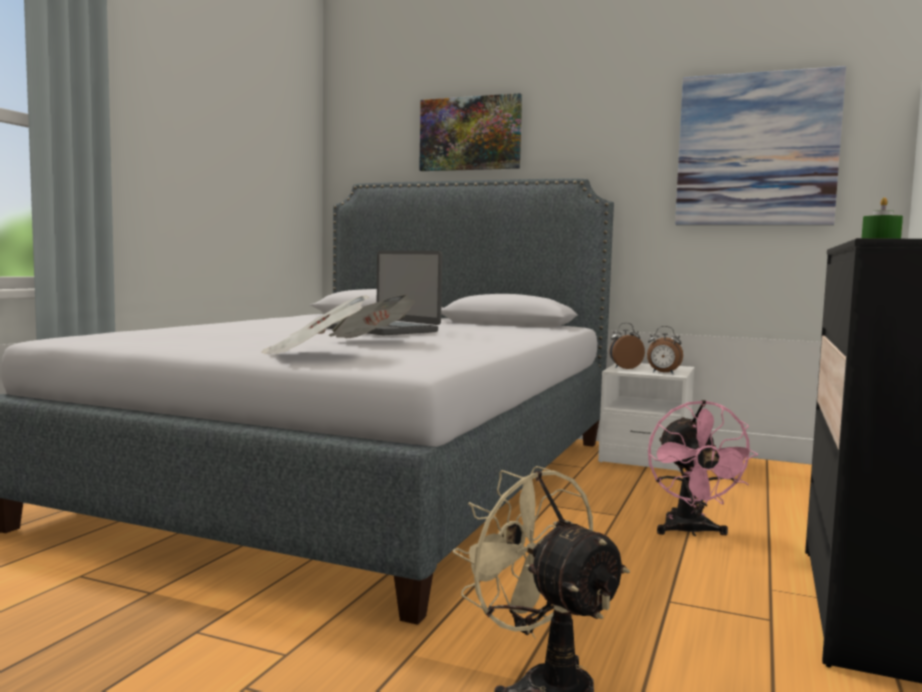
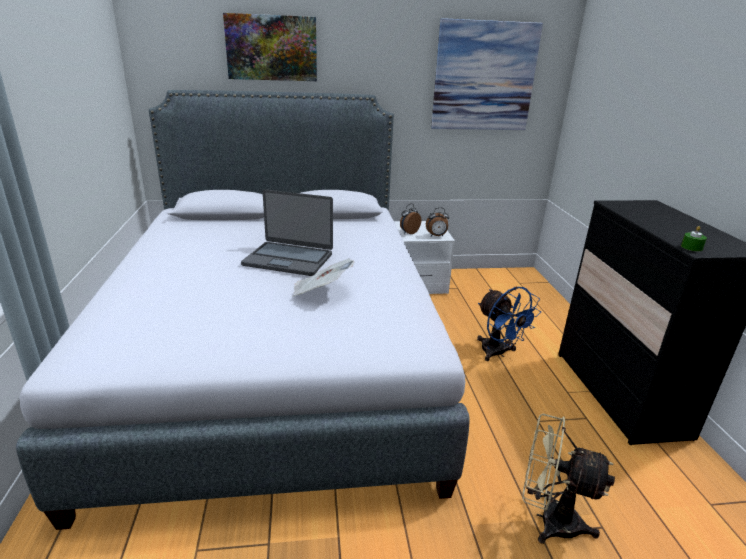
camera: 30 degrees left, 20 degrees up
newspaper [261,295,369,354] -> none
pink fan [648,400,758,536] -> blue fan [477,287,541,361]

